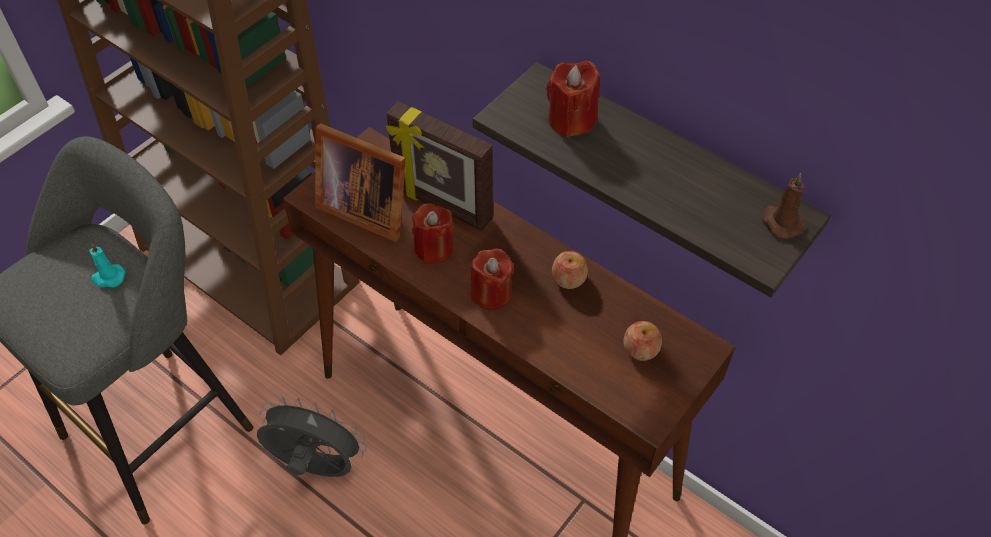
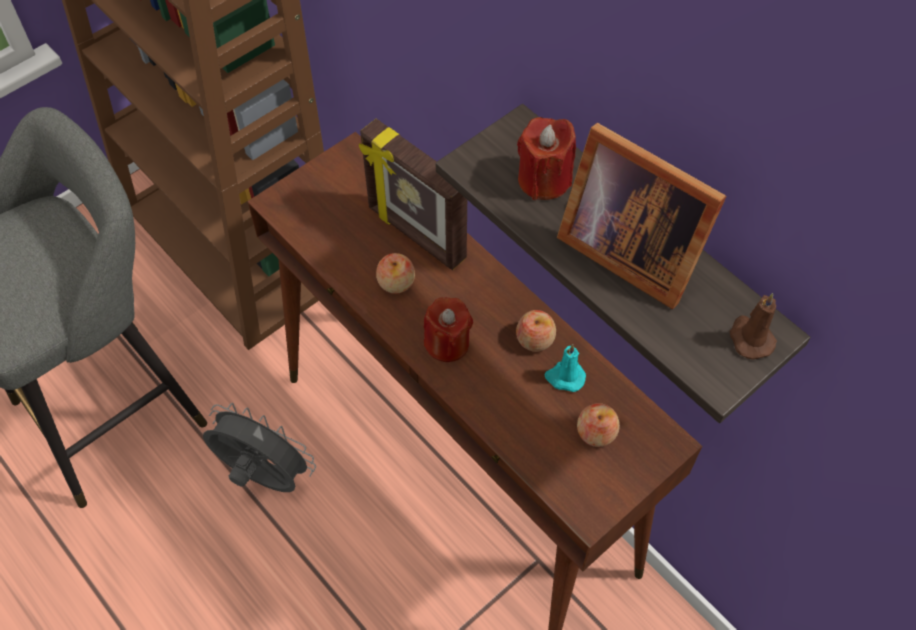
camera: 10 degrees right, 5 degrees up
turquoise candle [89,243,125,288] -> turquoise candle moved to [544,344,586,392]
picture frame [315,123,406,242] -> picture frame moved to [557,123,726,309]
red candle [412,203,453,264] -> apple [376,253,415,294]

